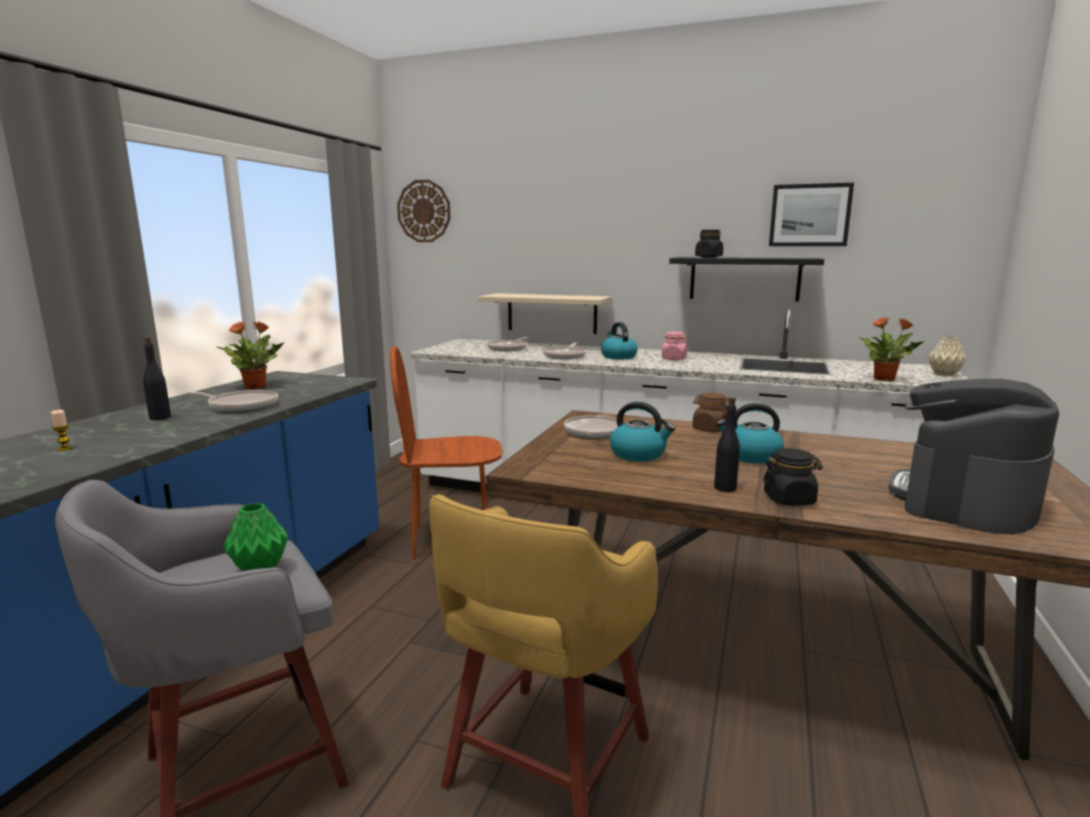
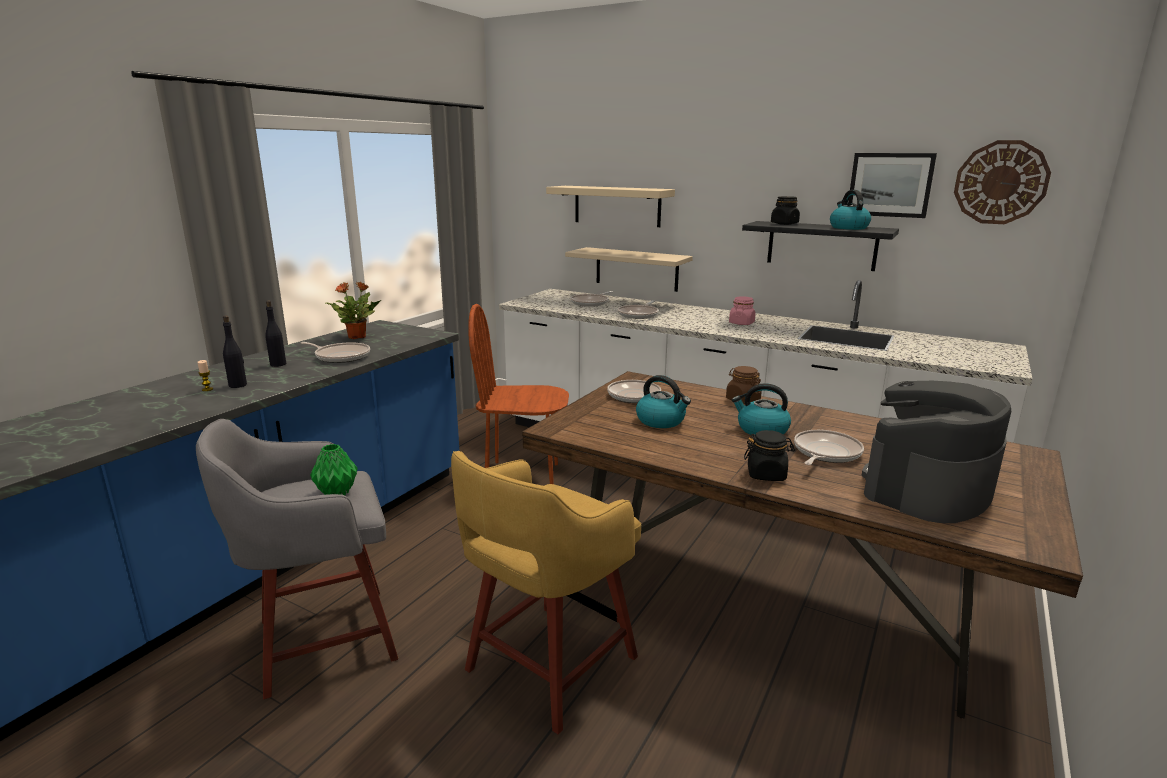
camera: 10 degrees right, 5 degrees up
wall clock [397,180,451,242] -> wall clock moved to [954,140,1051,224]
kettle [601,322,638,359] -> kettle moved to [830,190,871,230]
black bottle [714,397,740,492] -> black bottle moved to [223,316,247,388]
potted plant [858,317,924,381] -> none
beige vase [928,337,967,376] -> none
none -> beige shelf [546,186,675,227]
none -> frying pan [794,430,864,465]

